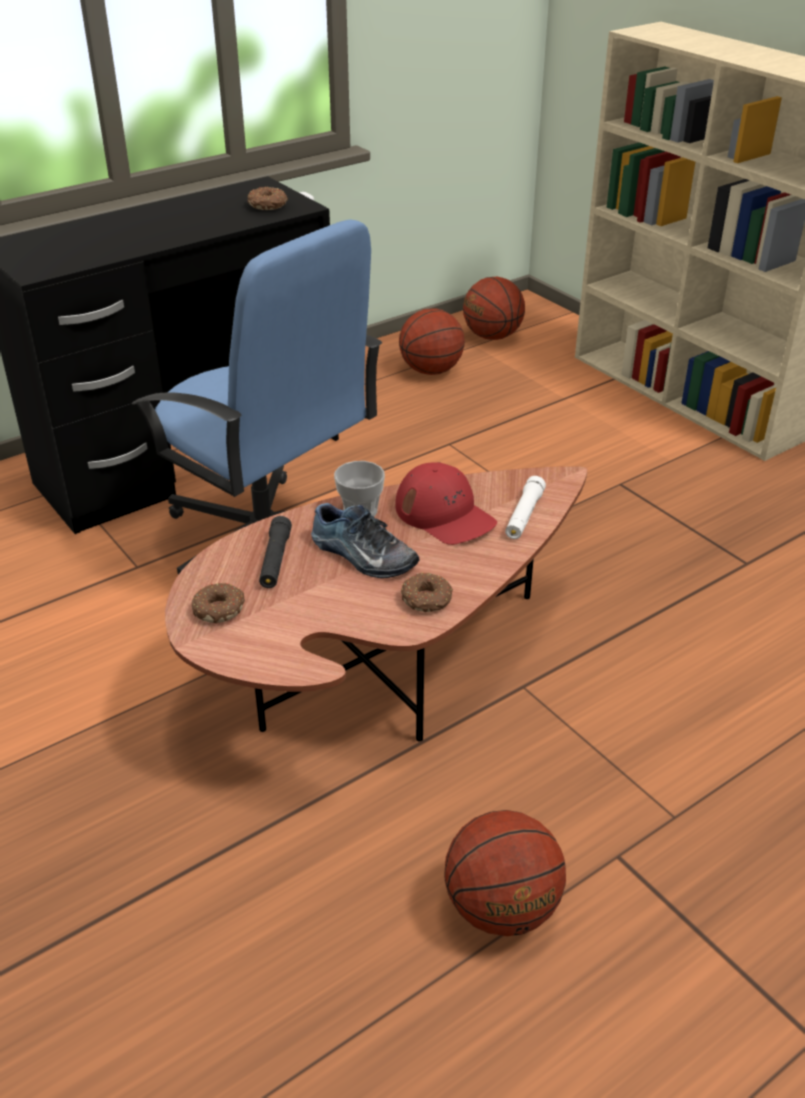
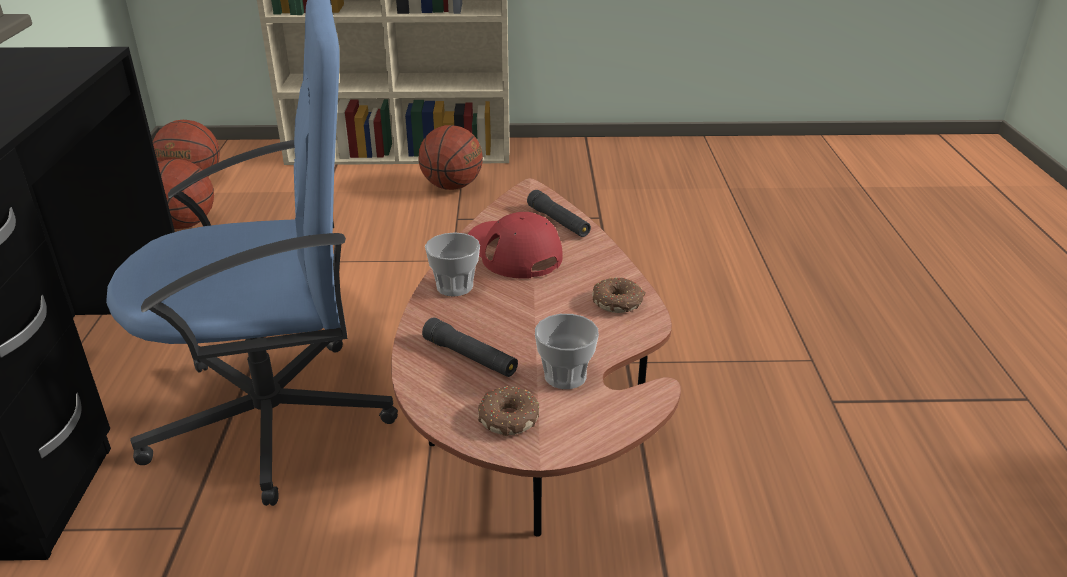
camera: 55 degrees left, 5 degrees down
donut [247,187,288,210] -> none
shoe [311,503,419,578] -> none
red cap [395,462,497,545] -> red cap turned 120 degrees counterclockwise [468,212,563,279]
basketball [444,810,566,936] -> basketball moved to [418,125,483,190]
white flashlight [505,476,546,539] -> black flashlight [527,190,591,237]
none -> cup [535,314,599,389]

